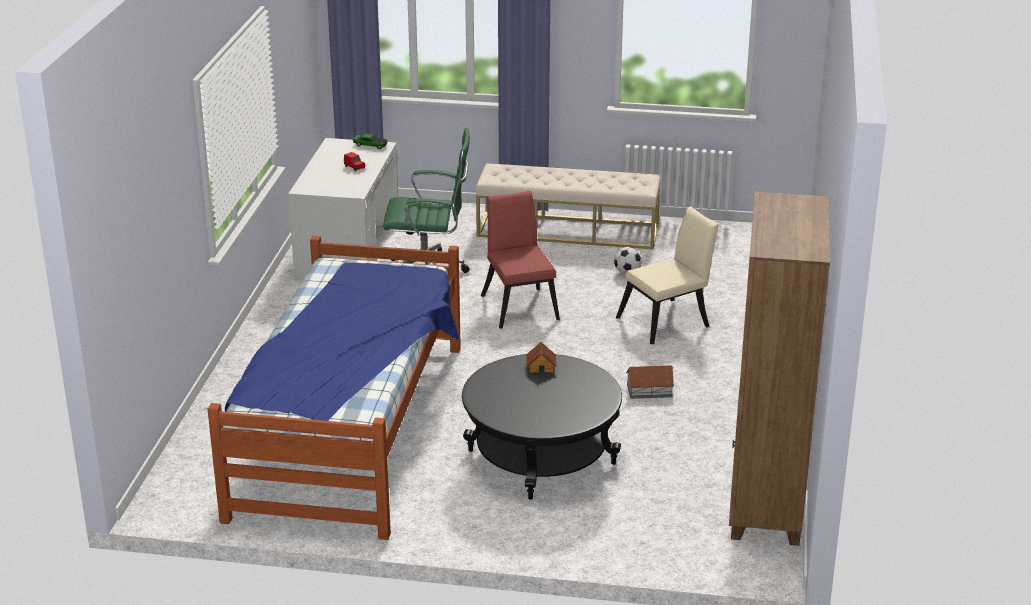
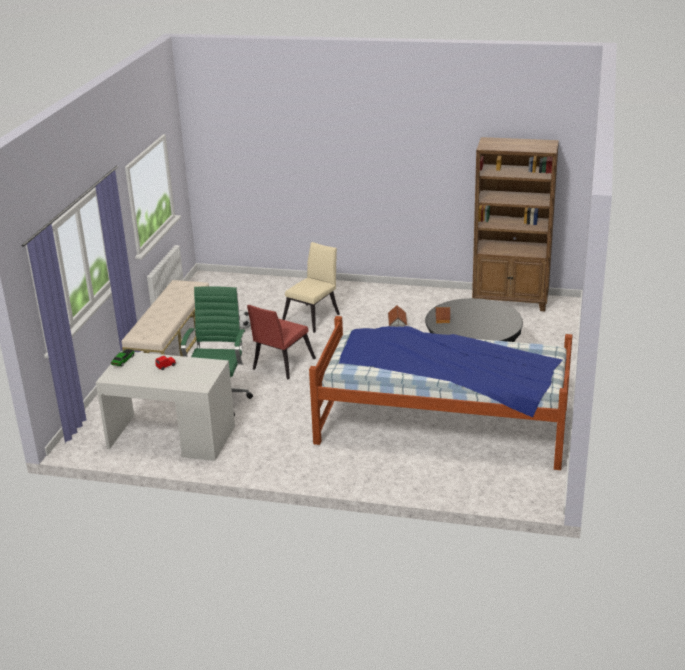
camera: 85 degrees left, 0 degrees up
red chair [481,191,560,329] -> red chair turned 45 degrees counterclockwise [247,305,316,379]
beige chair [616,206,719,345] -> beige chair turned 60 degrees clockwise [282,242,340,333]

